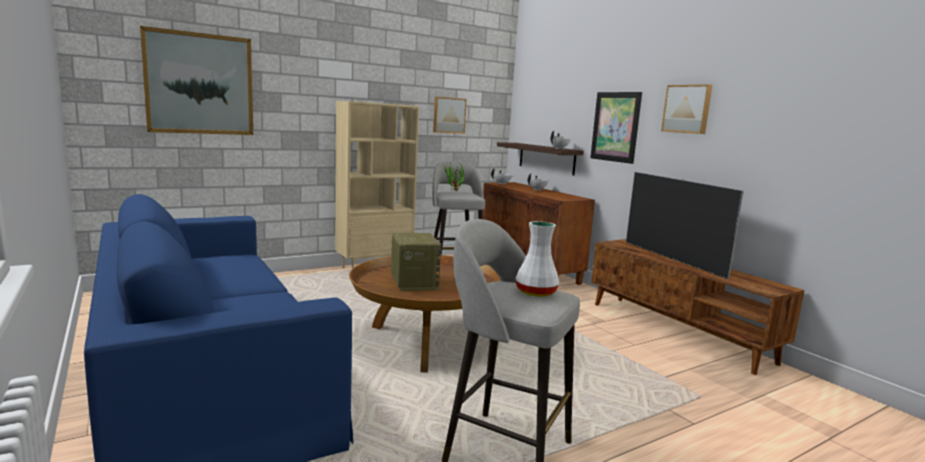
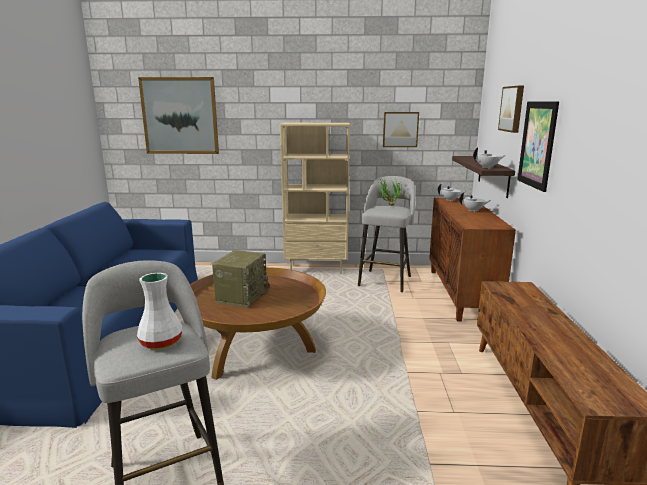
camera: 35 degrees right, 5 degrees up
television [626,172,744,279] -> none
picture [661,84,712,134] -> picture moved to [498,86,524,133]

